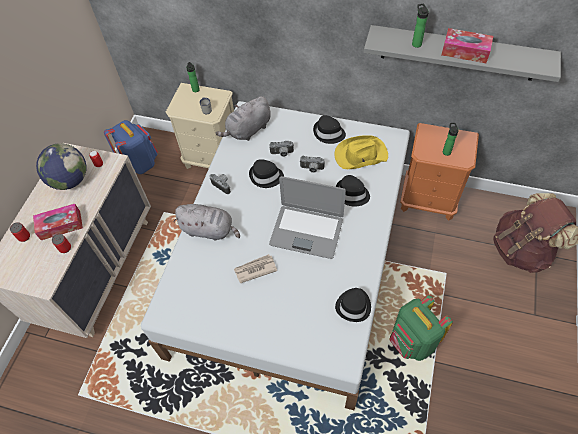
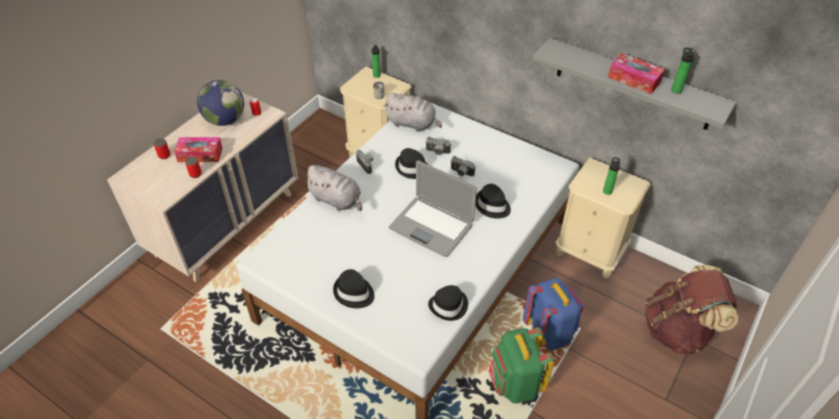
camera: 15 degrees right, 10 degrees down
blue backpack [104,120,158,174] -> blue backpack moved to [523,278,584,350]
grey plush toy [215,96,271,141] -> grey plush toy turned 135 degrees counterclockwise [383,93,442,132]
newspaper [234,254,277,283] -> none
black hat [313,115,346,144] -> black hat moved to [333,269,374,308]
yellow hat [335,135,388,169] -> none
orange nightstand [400,123,479,221] -> beige nightstand [555,158,651,278]
bottle [412,4,429,48] -> bottle moved to [671,48,694,94]

